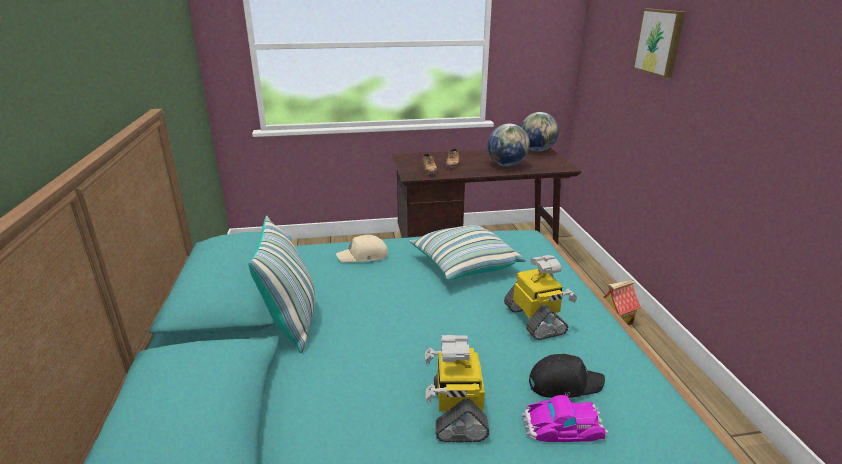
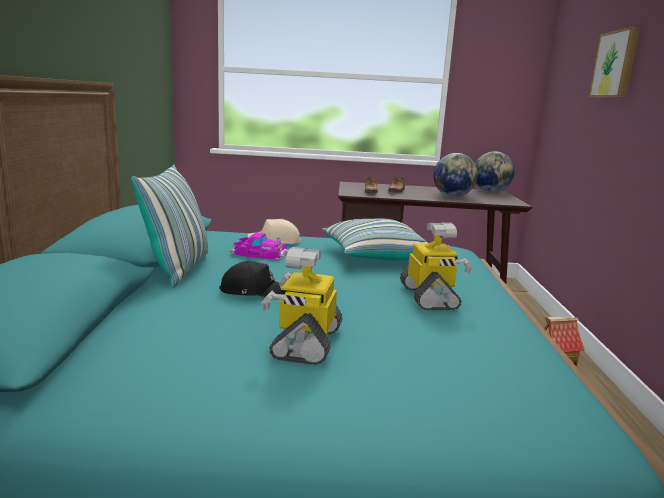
camera: 10 degrees right, 10 degrees down
toy car [521,395,609,442] -> toy car moved to [230,232,288,259]
black cap [529,354,605,398] -> black cap moved to [219,261,281,297]

